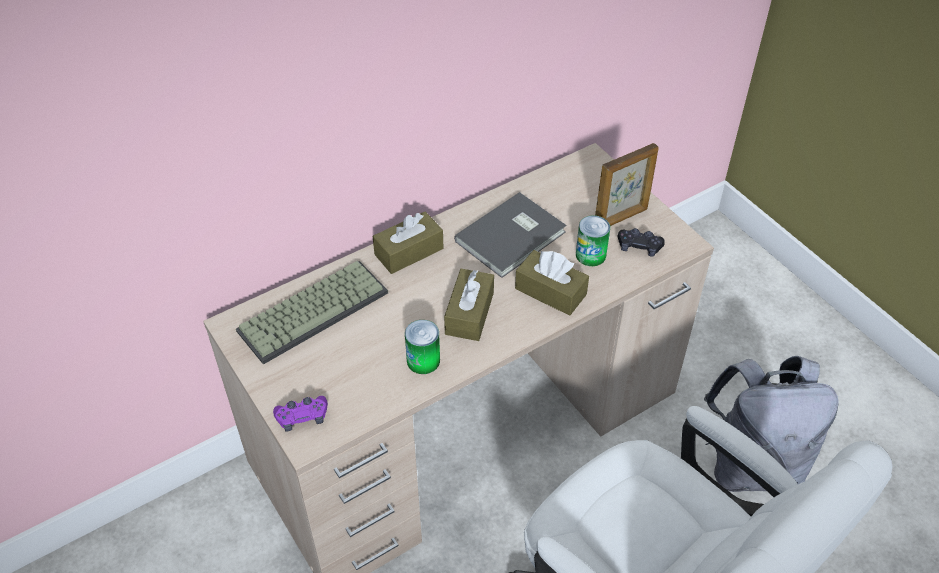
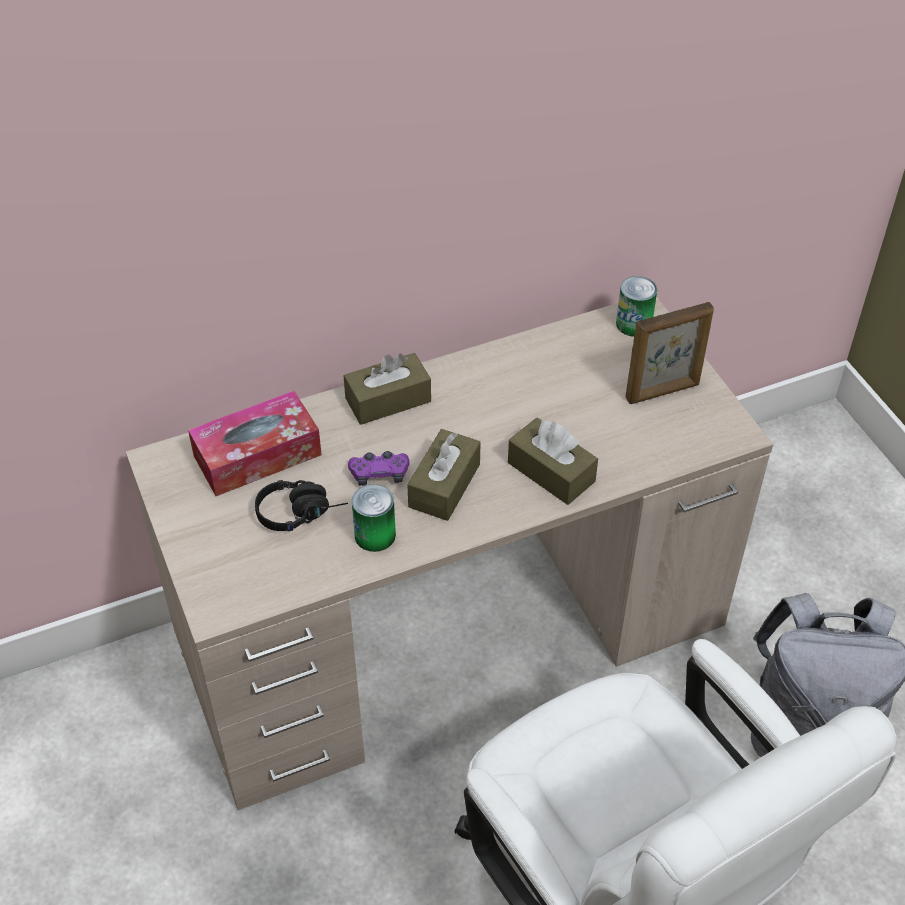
camera: 10 degrees right, 0 degrees up
keyboard [236,261,388,365] -> tissue box [188,391,322,496]
purple game controller [273,396,328,432] -> purple game controller moved to [348,451,410,486]
grey book [454,192,567,278] -> none
can [576,215,610,266] -> can moved to [616,276,657,337]
black game controller [618,228,665,257] -> none
none -> black headphones [255,480,348,531]

